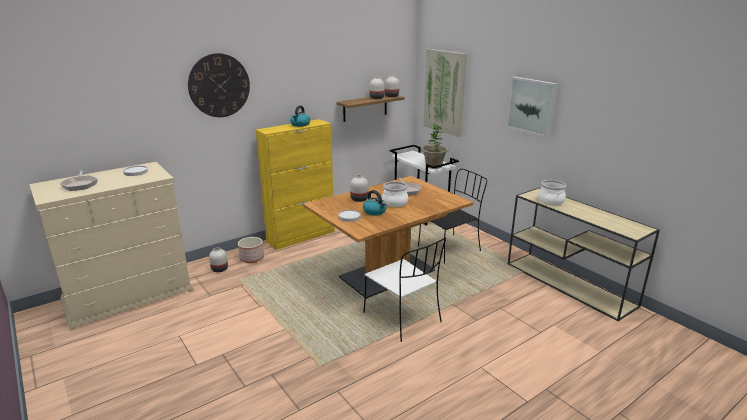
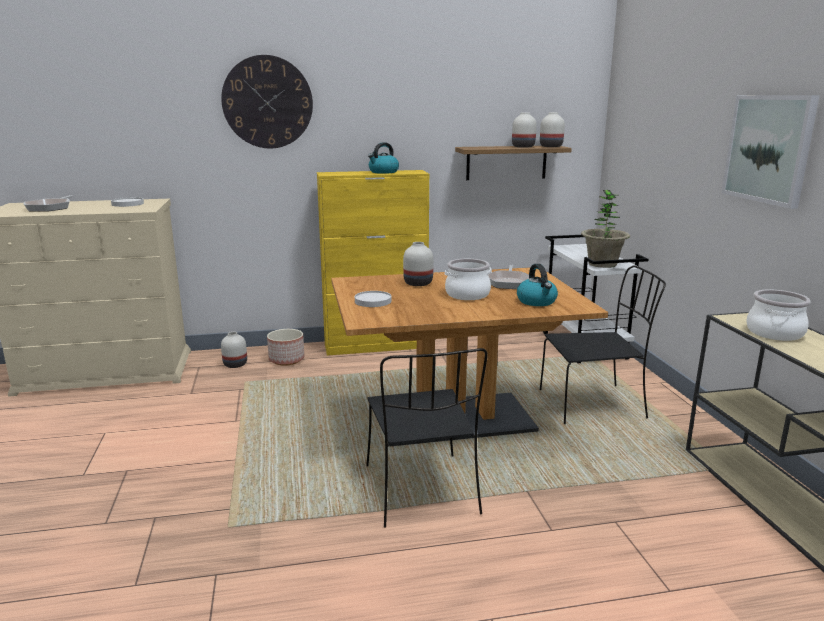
camera: 25 degrees right, 5 degrees down
kettle [363,190,387,215] -> kettle moved to [517,264,558,306]
white chair [363,238,446,342] -> black chair [366,348,488,528]
picture [424,49,467,137] -> none

